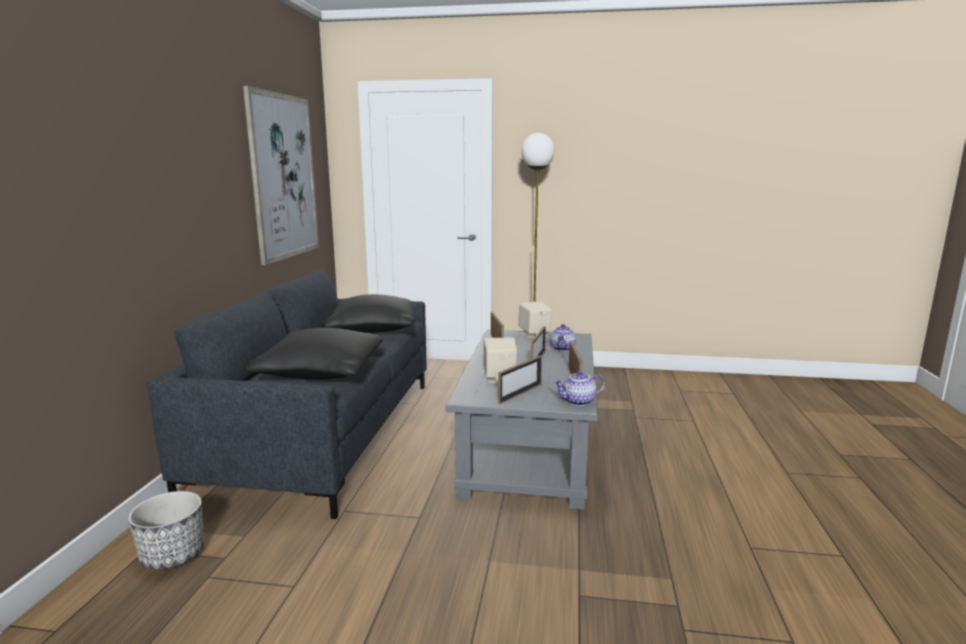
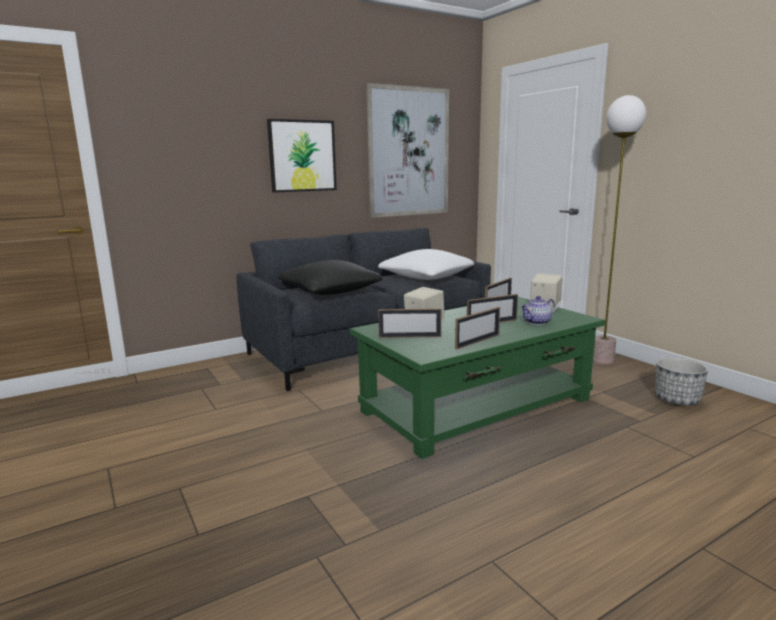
camera: 50 degrees right, 0 degrees up
planter [128,491,204,570] -> planter moved to [655,357,708,406]
black pillow [324,294,414,333] -> white pillow [378,249,474,280]
grey coffee table [445,329,598,509] -> green coffee table [350,297,605,459]
teapot [554,370,605,406] -> none
none -> picture [267,119,337,193]

